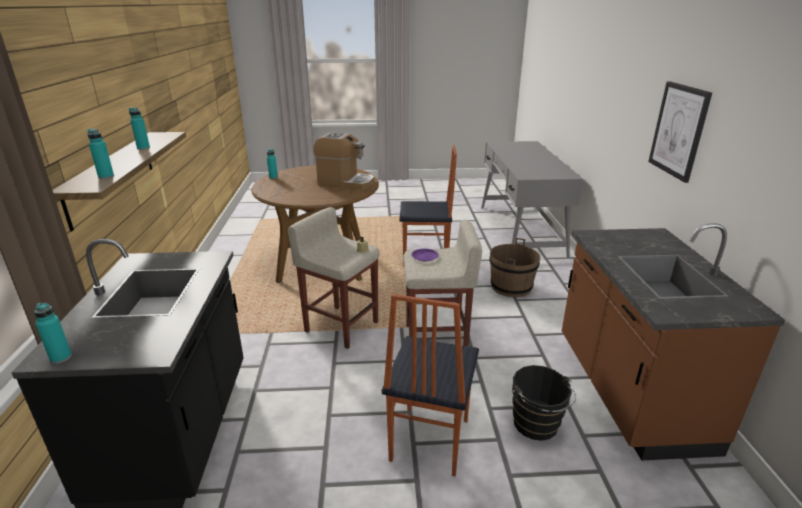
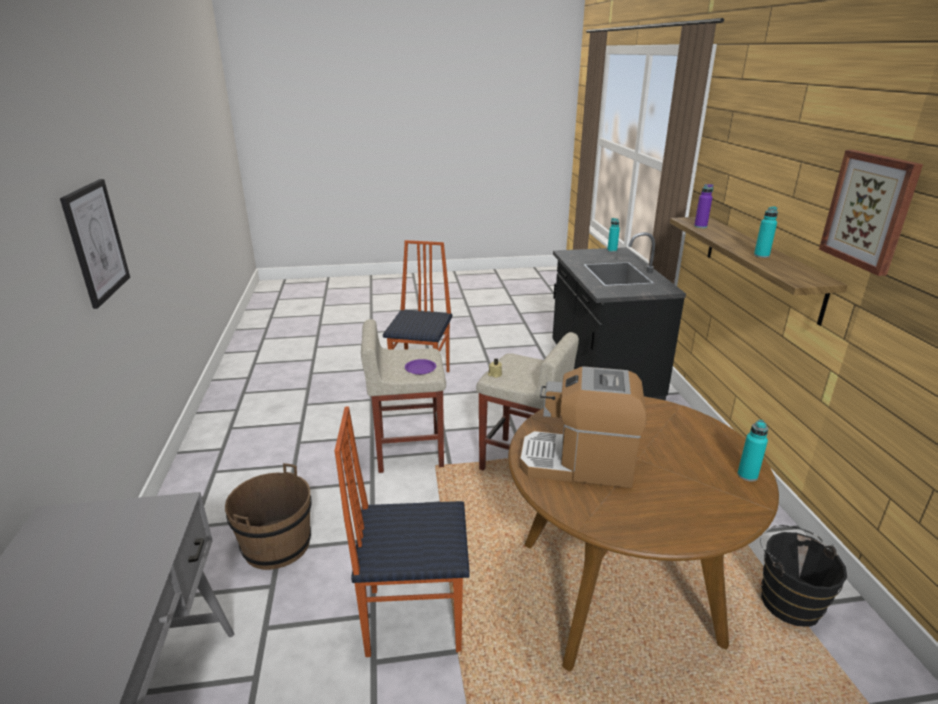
camera: 175 degrees right, 0 degrees up
turquoise bottle [87,129,114,179] -> purple bottle [694,184,713,228]
black bucket [512,365,576,441] -> black bucket moved to [760,525,847,627]
brown counter [562,223,785,461] -> none
none -> picture [819,150,923,276]

